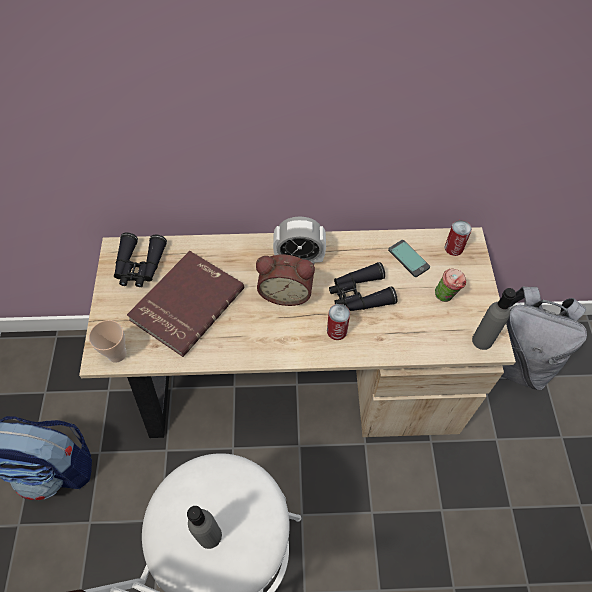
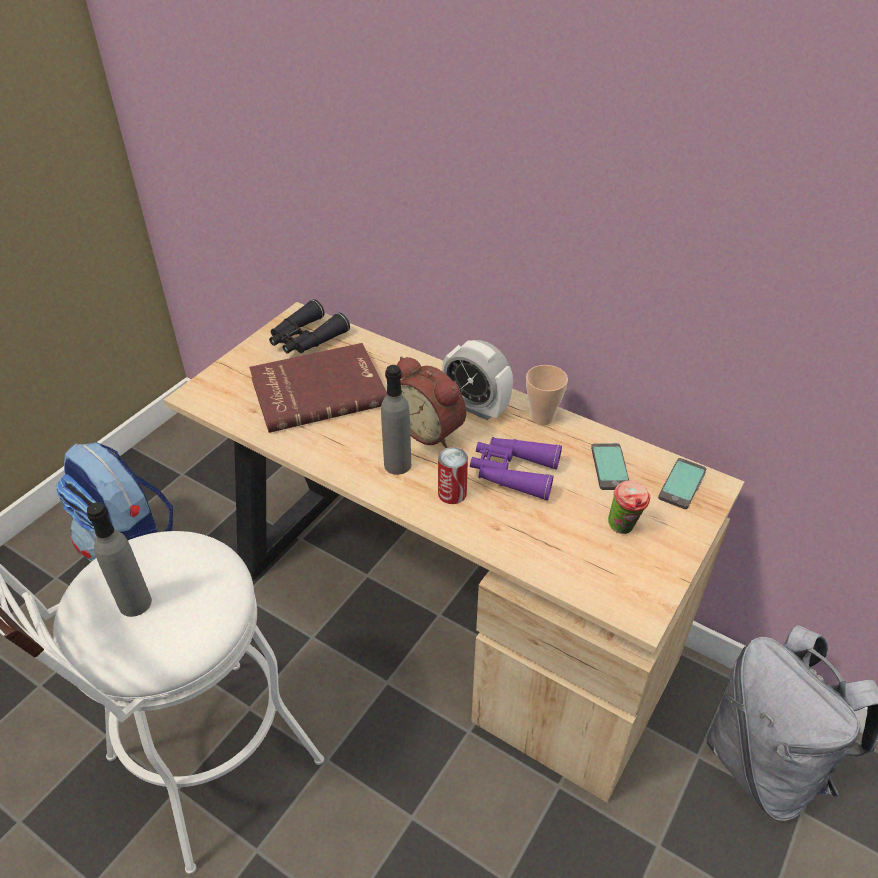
camera: 35 degrees right, 15 degrees down
cup [89,320,127,363] -> cup moved to [526,365,568,425]
black binoculars [329,262,397,311] -> purple binoculars [470,437,562,501]
can [445,220,472,256] -> phone [658,458,706,509]
grey bottle [472,288,516,350] -> grey bottle moved to [381,365,411,475]

